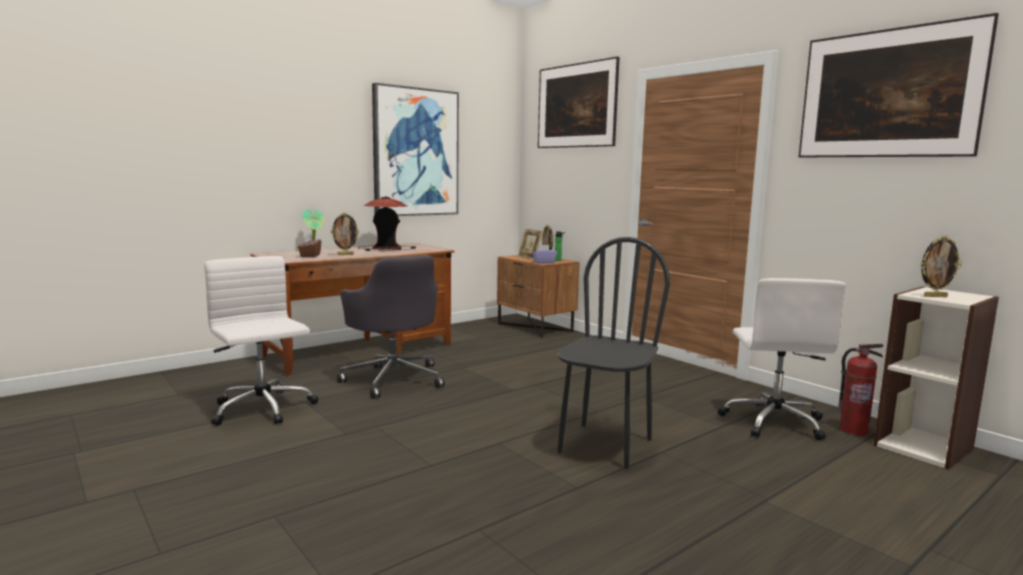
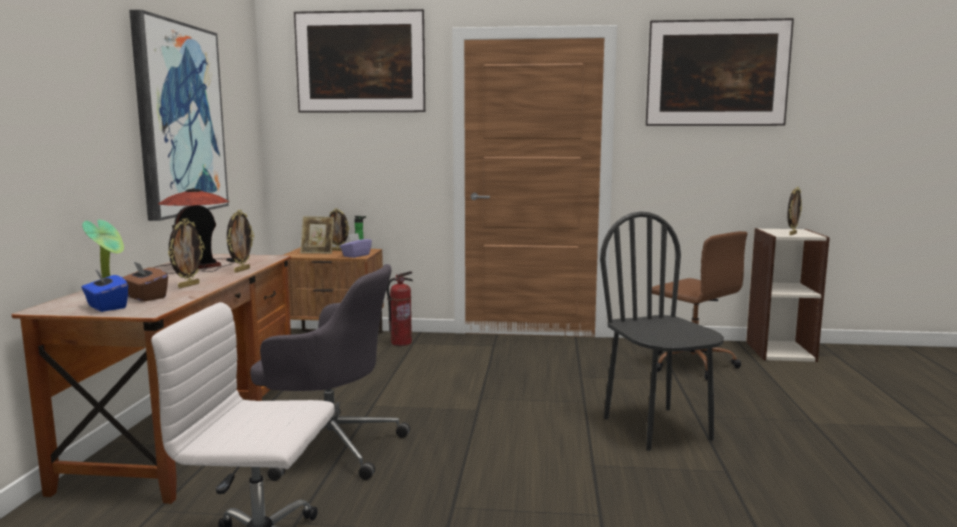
camera: 45 degrees left, 0 degrees up
white office chair [718,278,846,440] -> brown office chair [652,231,747,380]
fire extinguisher [838,344,883,436] -> fire extinguisher moved to [386,271,413,346]
none -> blue tissue box [82,269,128,312]
none -> picture frame [227,210,254,273]

